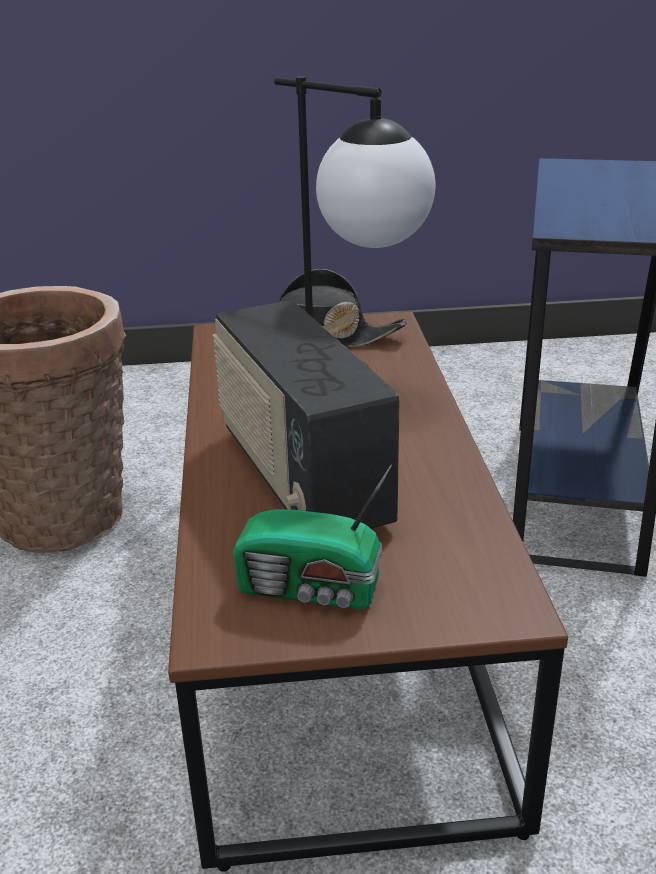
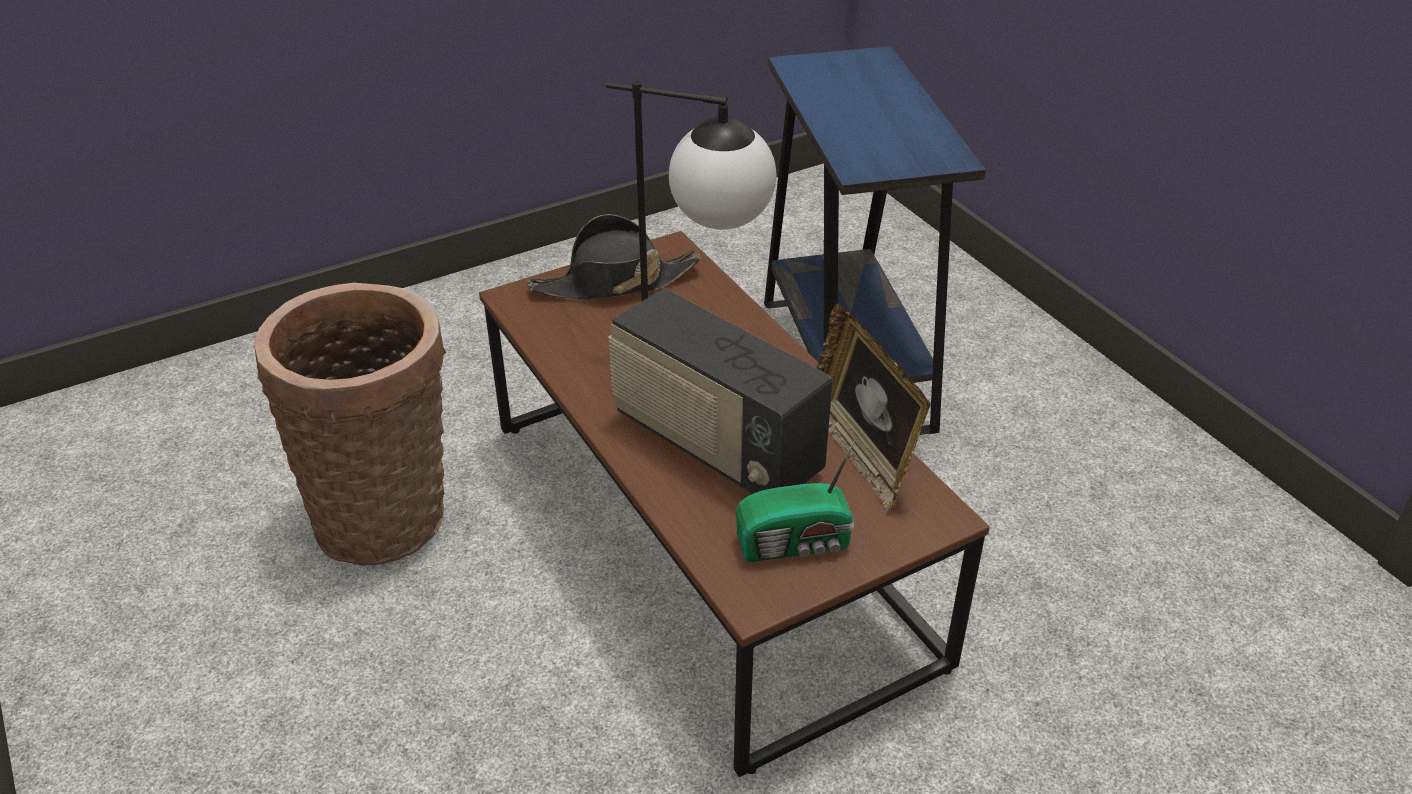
camera: 25 degrees left, 10 degrees up
none -> picture frame [816,304,931,511]

